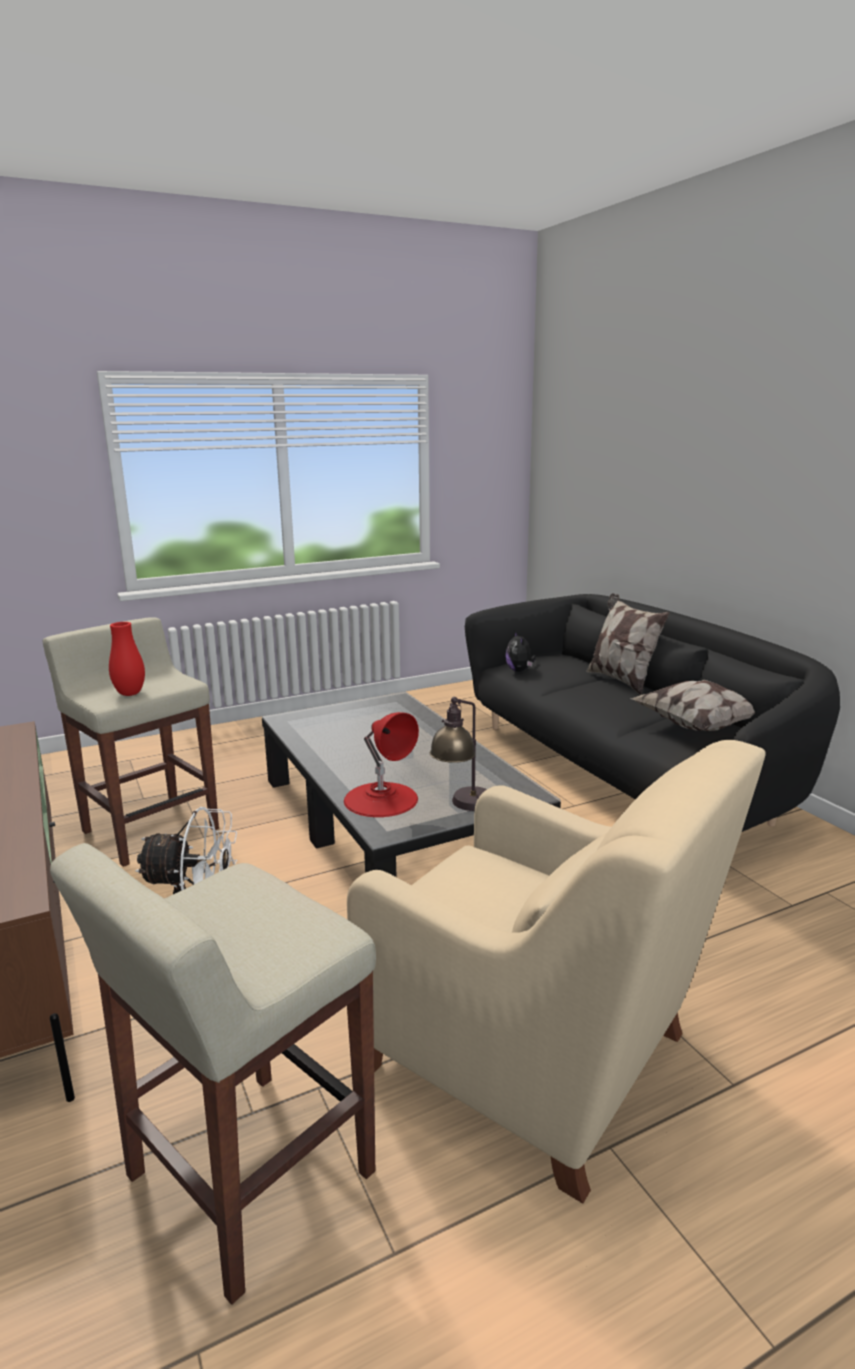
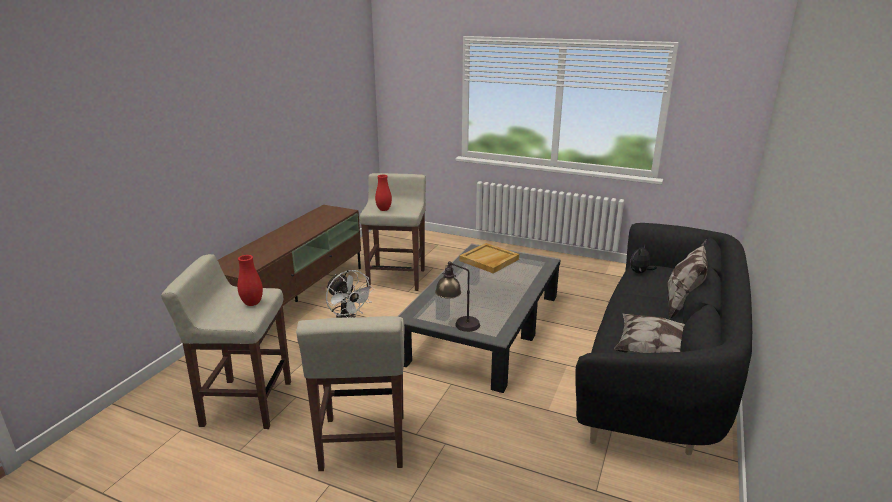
camera: 50 degrees right, 5 degrees up
red table lamp [344,712,419,817] -> none
beige armchair [347,740,766,1203] -> beige stool [296,316,405,471]
none -> red vase [237,255,263,306]
none -> beige tray [459,243,519,273]

